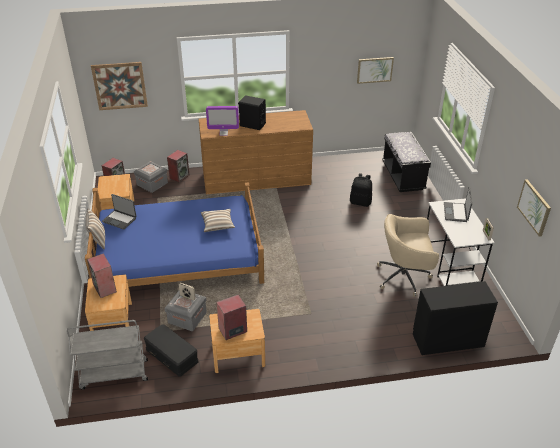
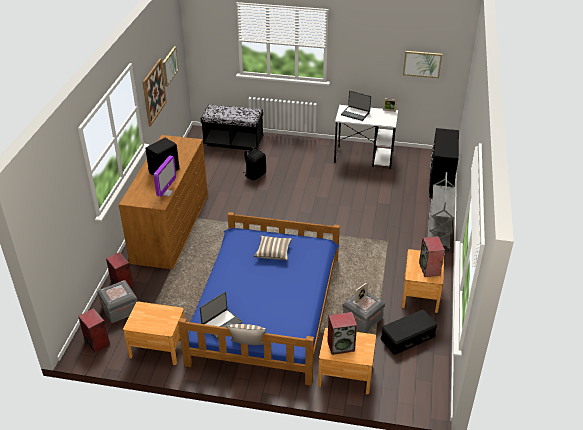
camera: 70 degrees left, 0 degrees up
grey cart [67,320,148,390] -> grey cart moved to [428,172,455,251]
picture [91,62,148,110] -> picture moved to [143,59,167,127]
beige office chair [377,214,439,297] -> none

